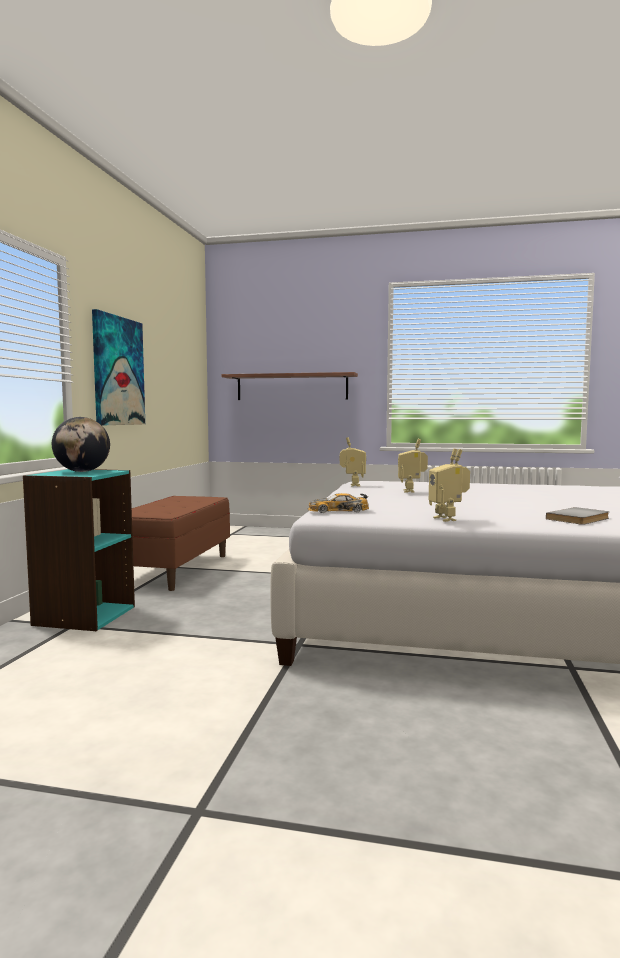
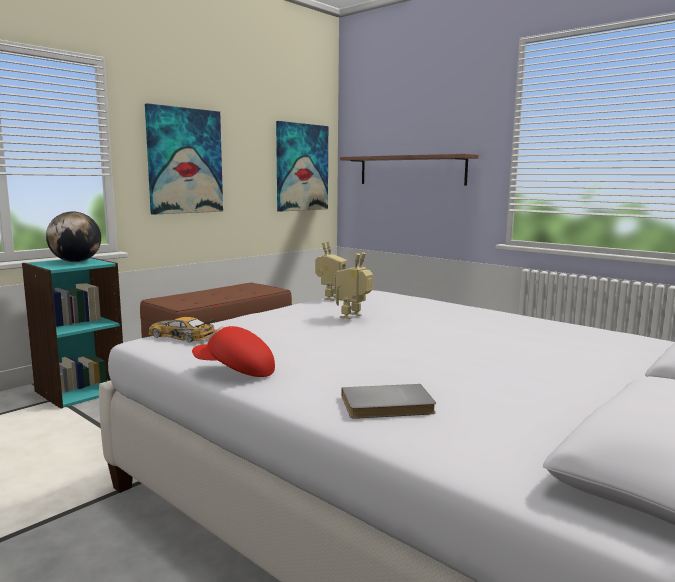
camera: 30 degrees right, 5 degrees up
toy robot [429,448,470,522] -> red cap [192,326,275,377]
none -> picture [276,121,328,212]

